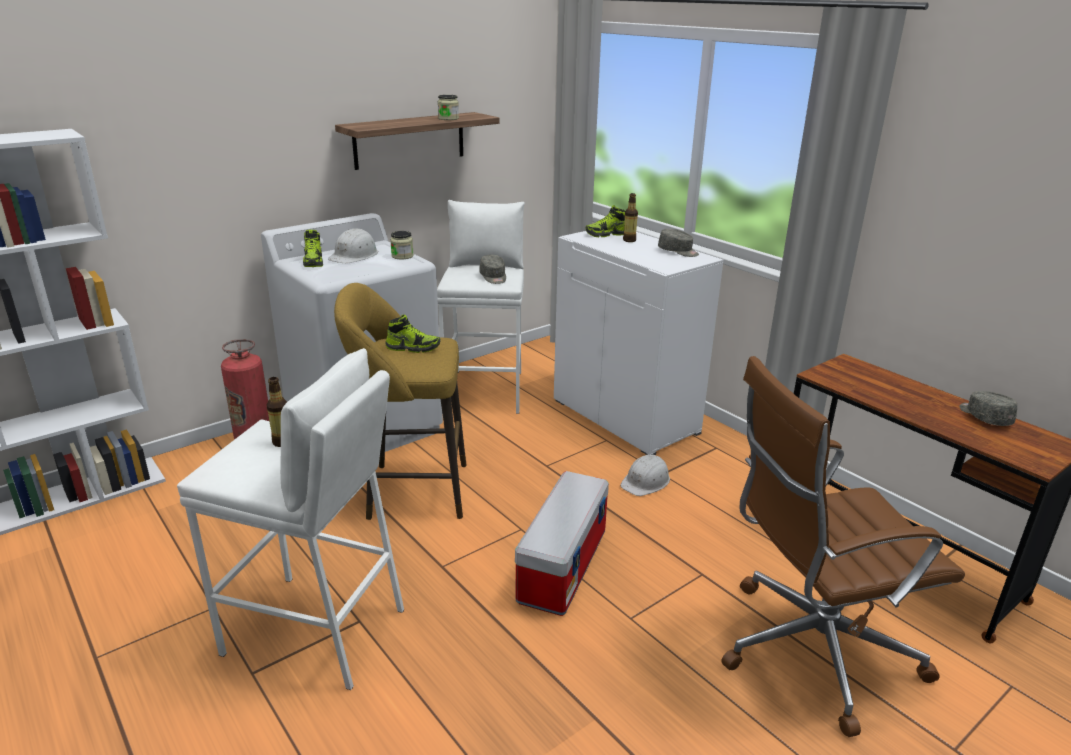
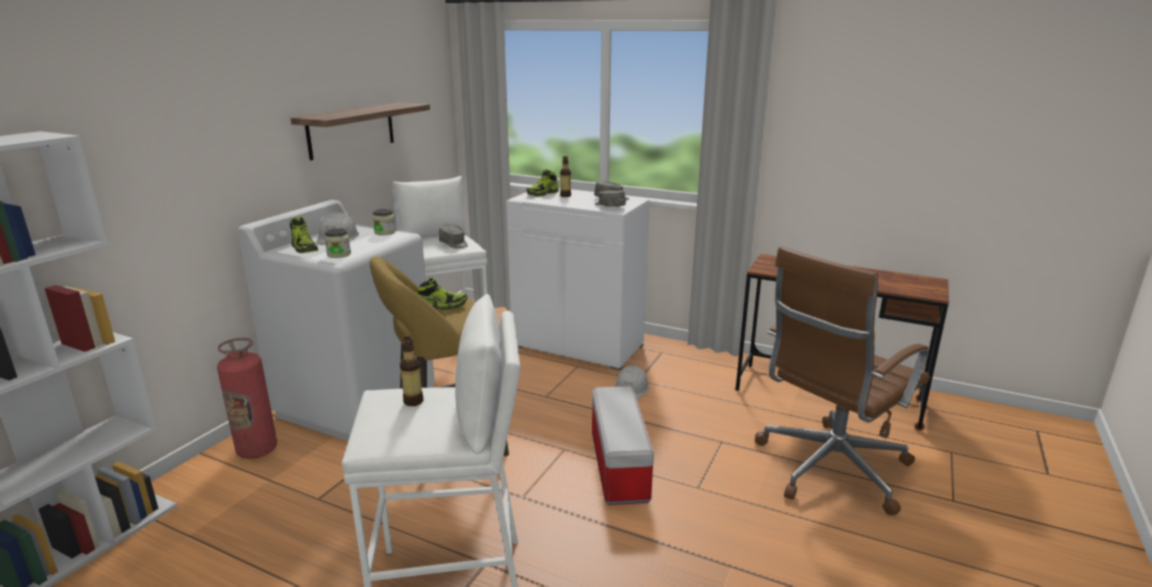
camera: 25 degrees left, 5 degrees down
jar [438,95,459,120] -> jar moved to [325,228,351,258]
grey cap [960,391,1017,426] -> grey cap moved to [595,190,626,207]

